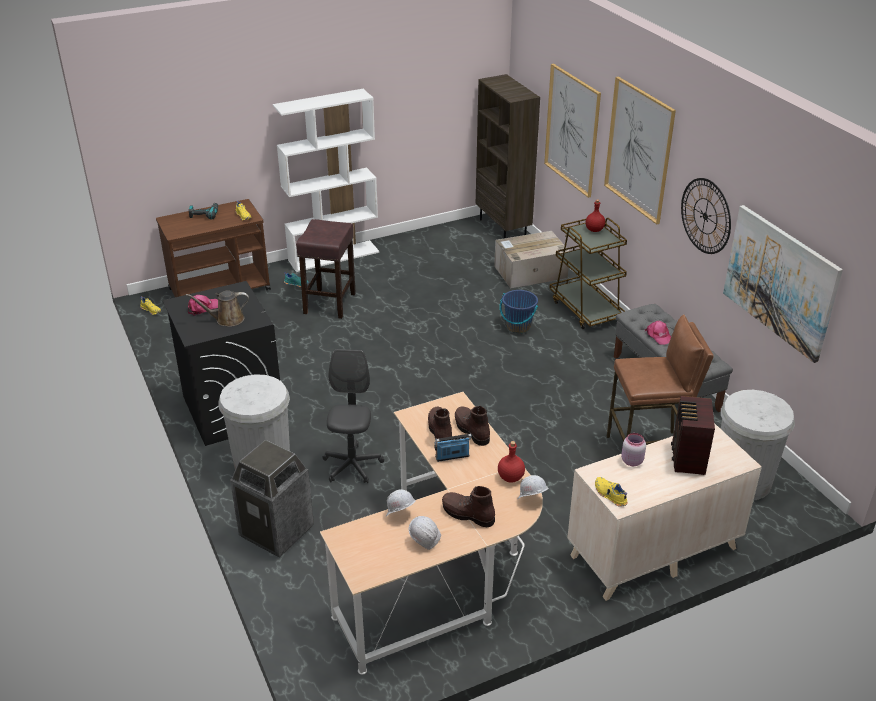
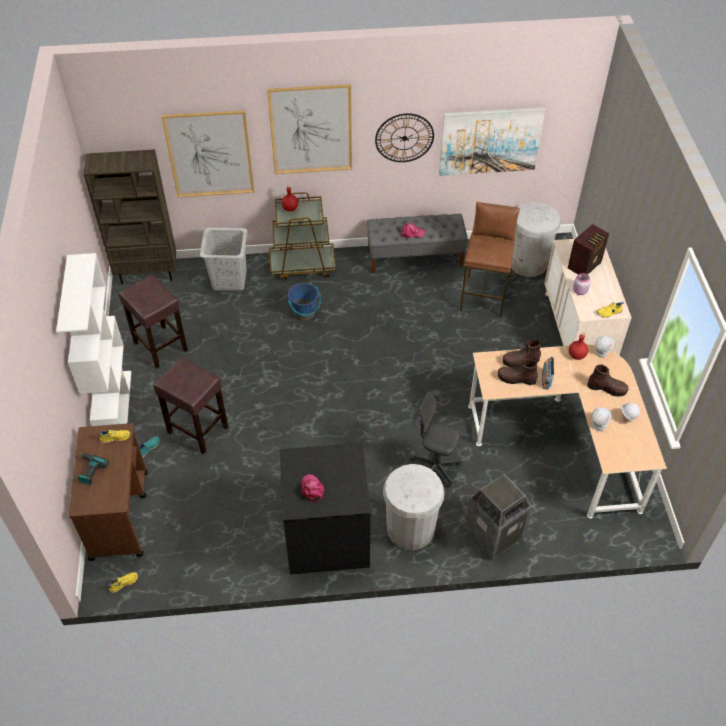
camera: 70 degrees left, 15 degrees up
brown watering can [186,291,249,327] -> none
brown boot [442,486,495,527] -> brown boot turned 120 degrees counterclockwise [587,364,629,396]
cardboard box [494,231,569,288] -> grey laundry basket [200,228,247,291]
radio [671,396,715,475] -> radio turned 75 degrees counterclockwise [568,224,609,275]
none -> brown stool [118,275,188,368]

